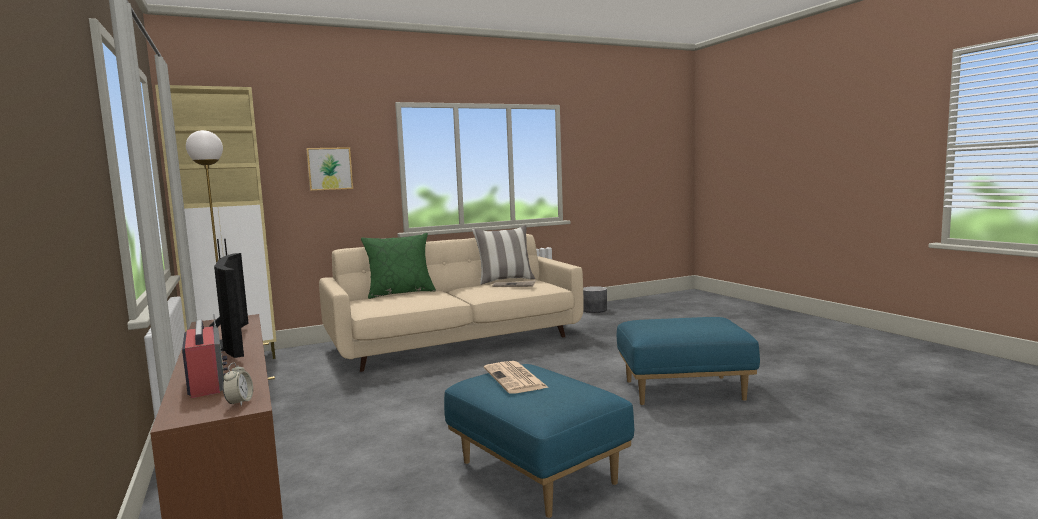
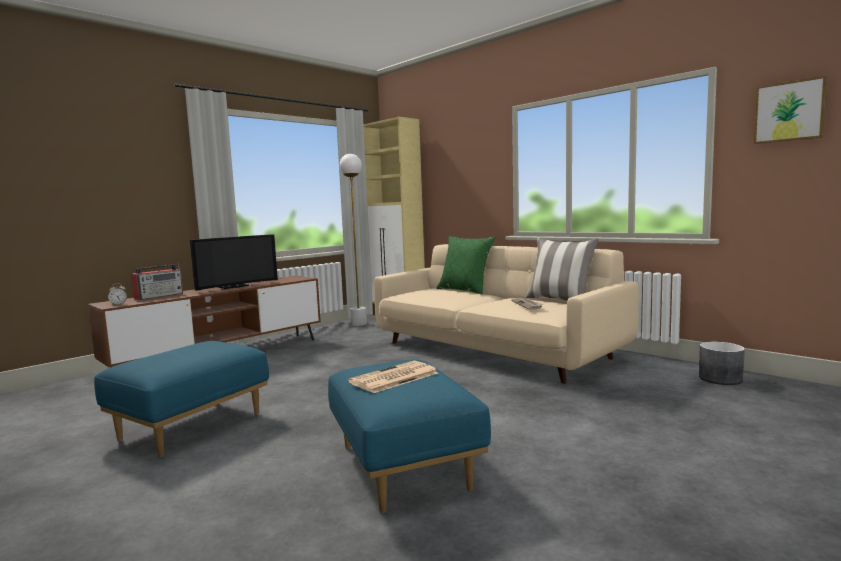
camera: 70 degrees right, 0 degrees up
picture [306,147,353,191] -> picture moved to [754,76,827,144]
newspaper [484,361,549,394] -> newspaper moved to [348,361,438,393]

